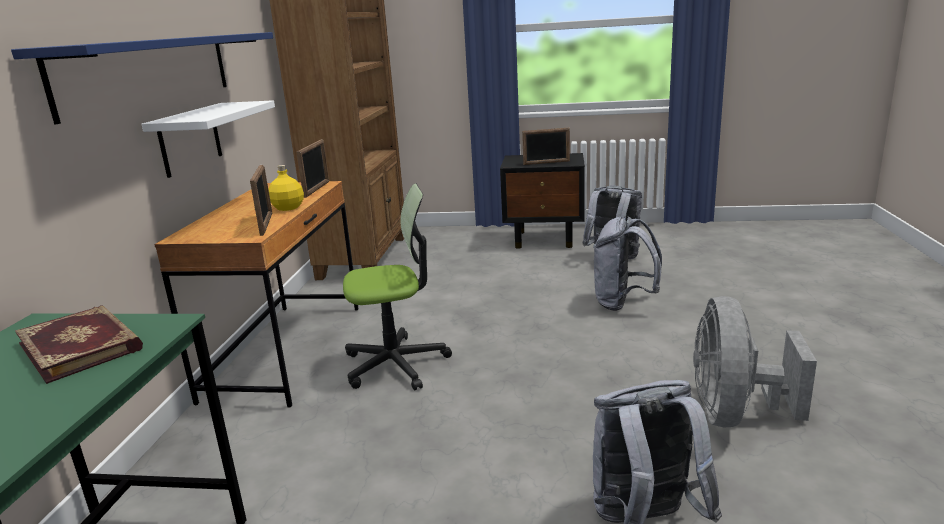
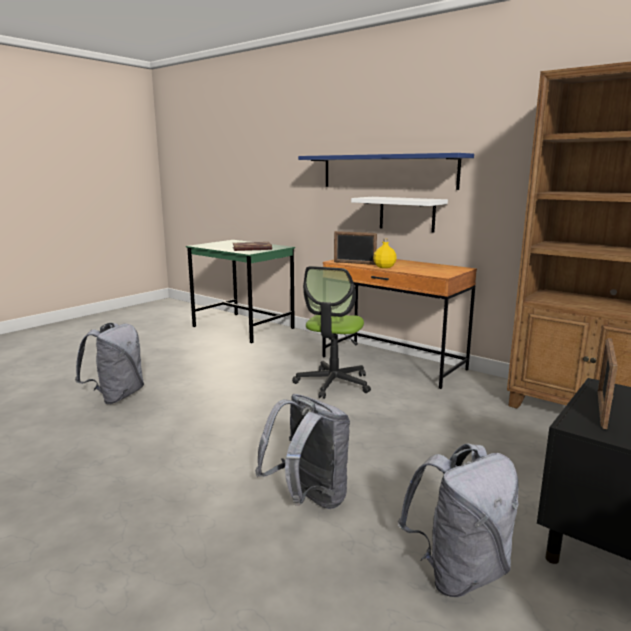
camera: 120 degrees right, 5 degrees down
picture frame [296,139,329,198] -> none
grey fan [693,296,817,427] -> none

